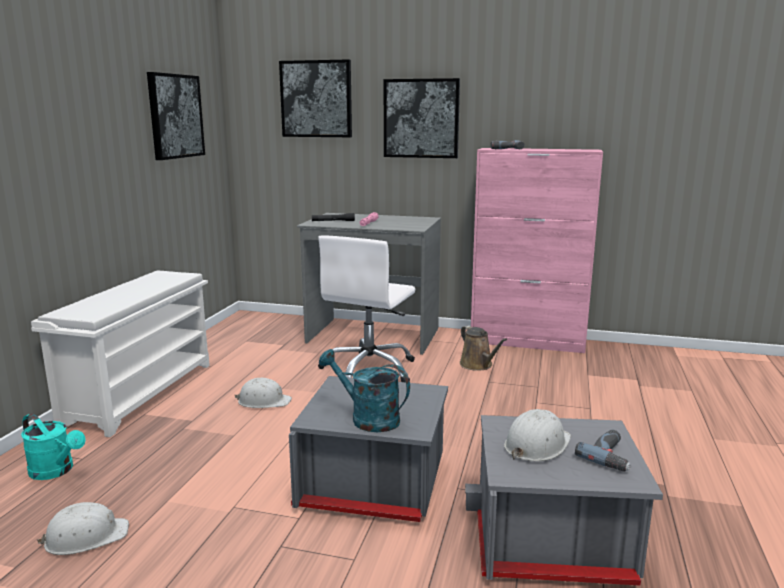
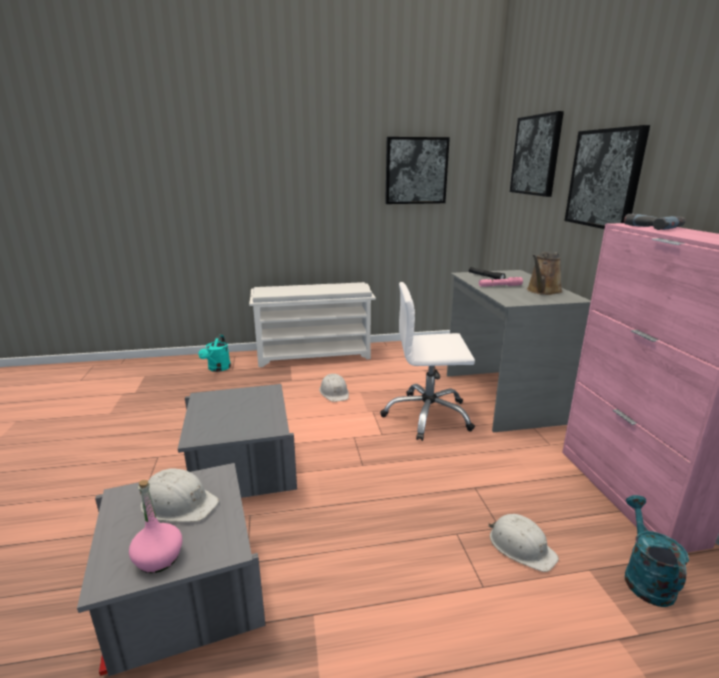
camera: 65 degrees right, 5 degrees up
white hard hat [37,502,129,555] -> white hard hat moved to [488,514,559,572]
turquoise watering can [319,349,410,432] -> turquoise watering can moved to [625,495,689,607]
brown watering can [460,325,507,371] -> brown watering can moved to [527,252,563,295]
power drill [575,430,631,472] -> pink bottle [129,480,182,573]

